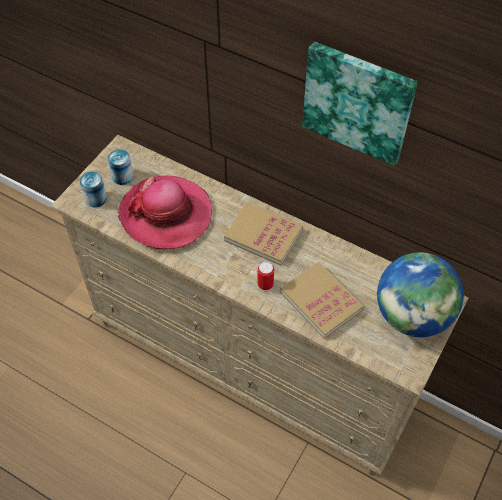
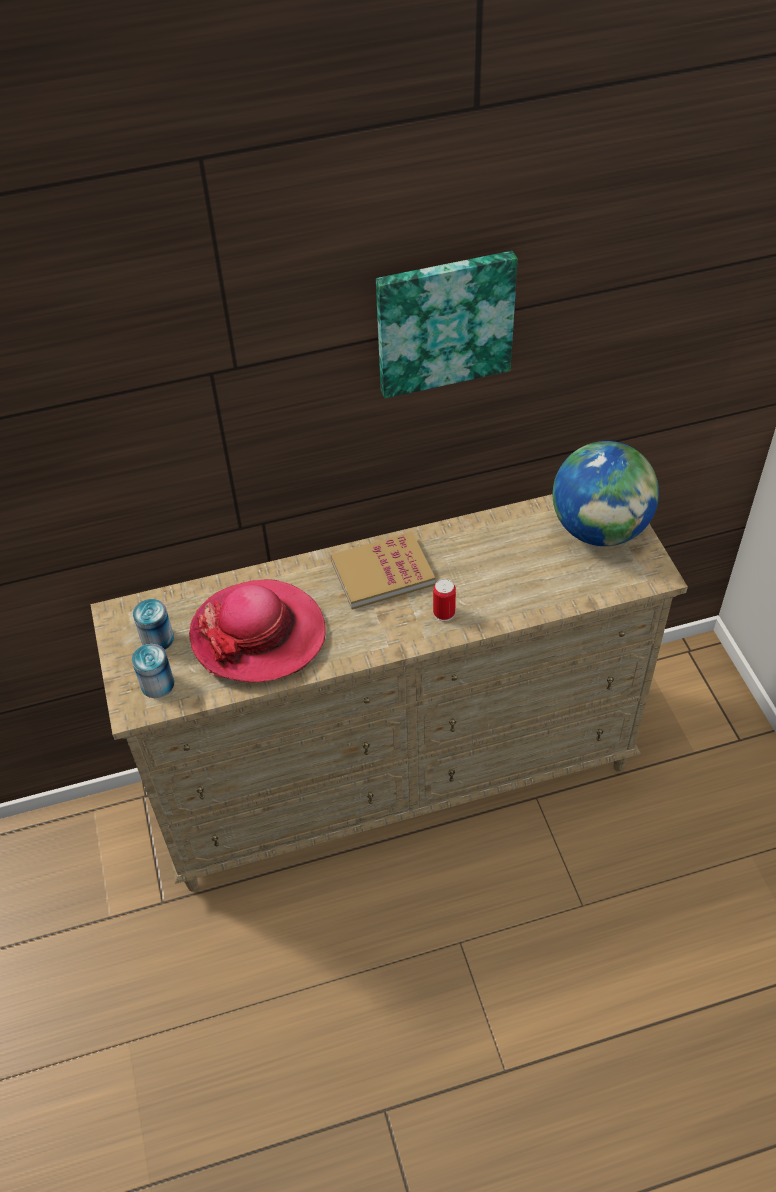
camera: 45 degrees left, 5 degrees down
book [280,262,364,339] -> none

